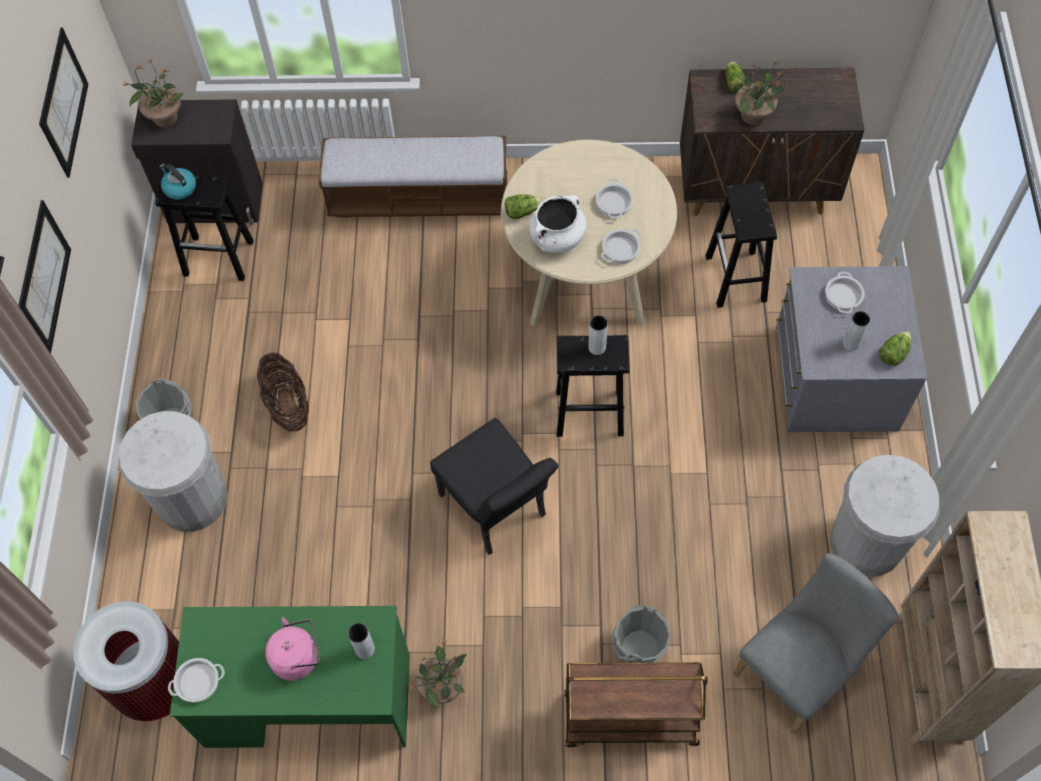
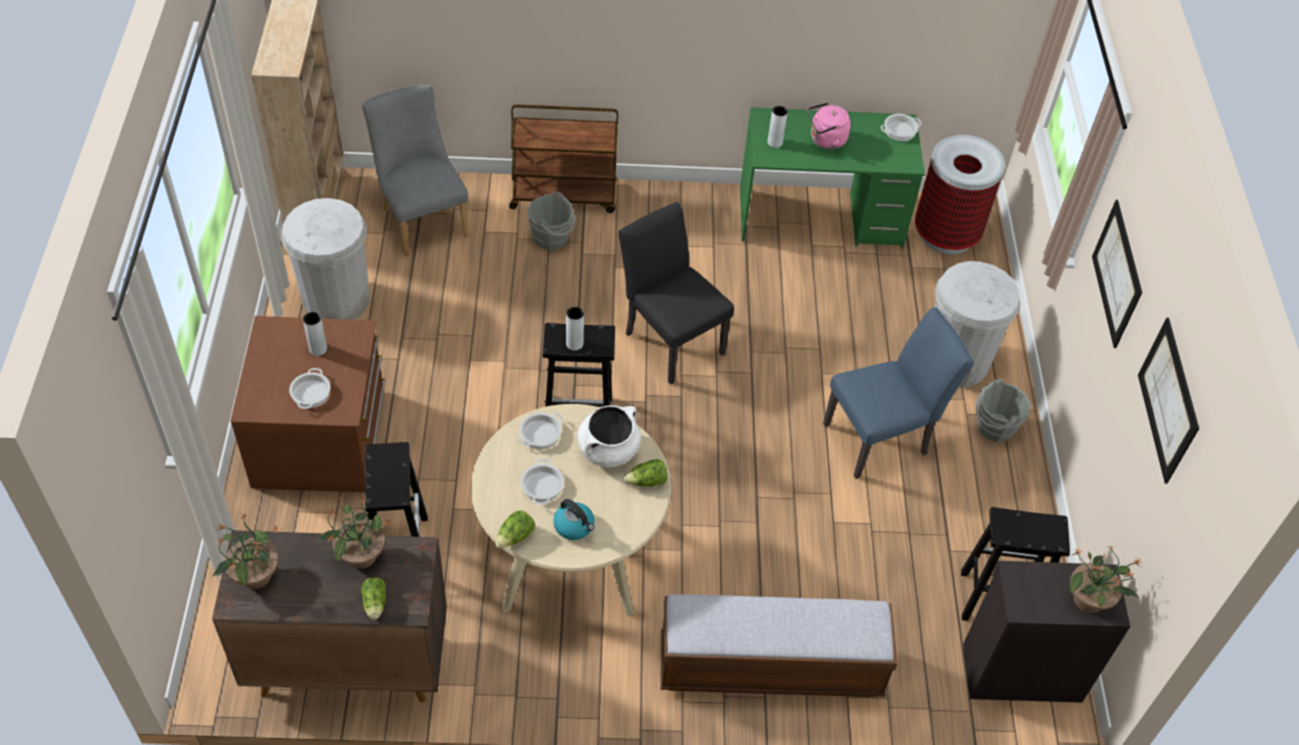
camera: 175 degrees right, 10 degrees down
kettle [160,164,196,200] -> kettle moved to [553,499,594,540]
basket [257,353,309,432] -> blue chair [823,307,974,479]
potted plant [409,640,467,708] -> potted plant moved to [212,513,281,589]
grey chair [733,553,899,735] -> grey chair turned 105 degrees clockwise [362,85,469,257]
grey dresser [776,266,927,432] -> brown dresser [230,316,385,492]
lettuce [879,331,911,366] -> lettuce moved to [495,510,535,548]

